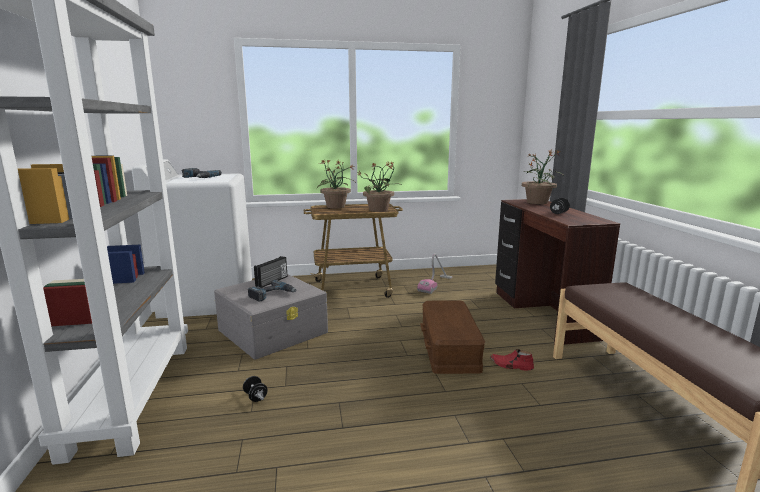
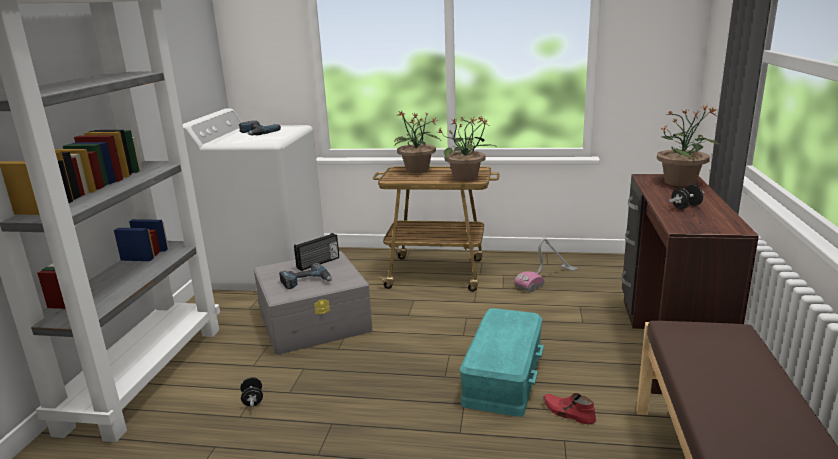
camera: 20 degrees right, 5 degrees up
brown storage box [420,300,485,374] -> turquoise storage box [460,308,544,417]

